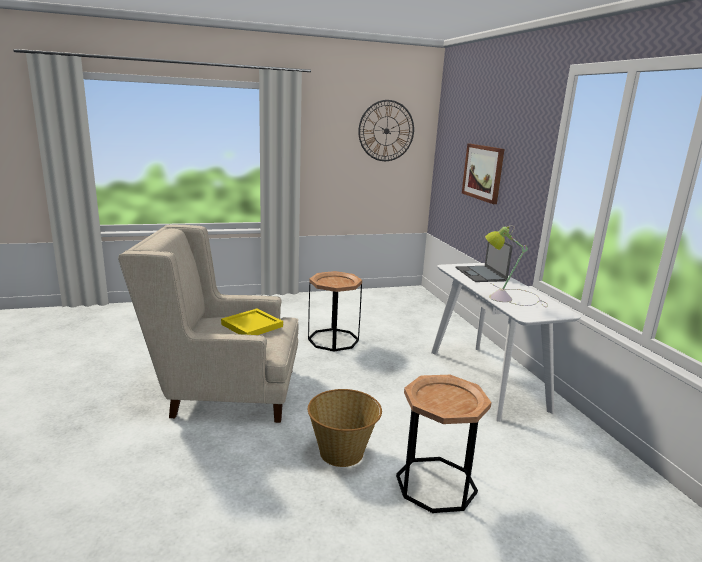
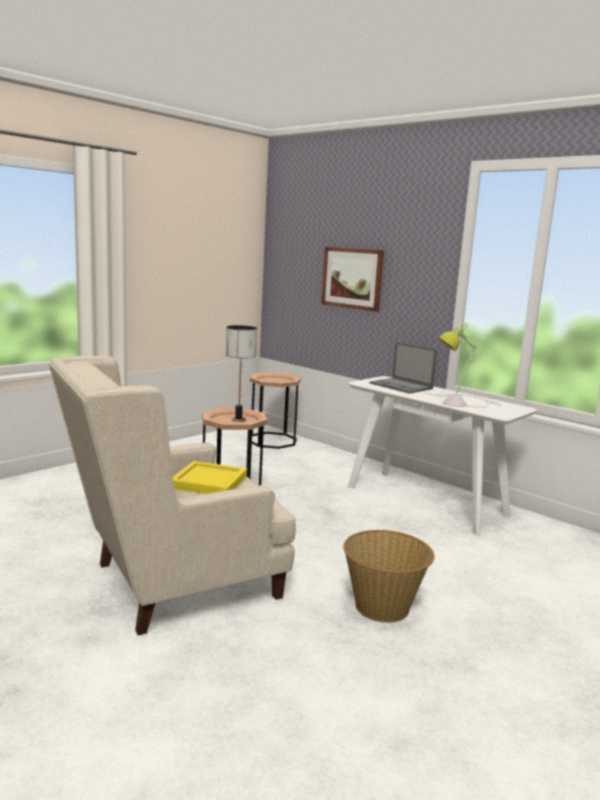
camera: 30 degrees left, 5 degrees down
wall clock [358,100,414,161] -> none
brown side table [396,375,491,513] -> brown side table moved to [250,372,301,449]
none -> table lamp [226,325,257,422]

